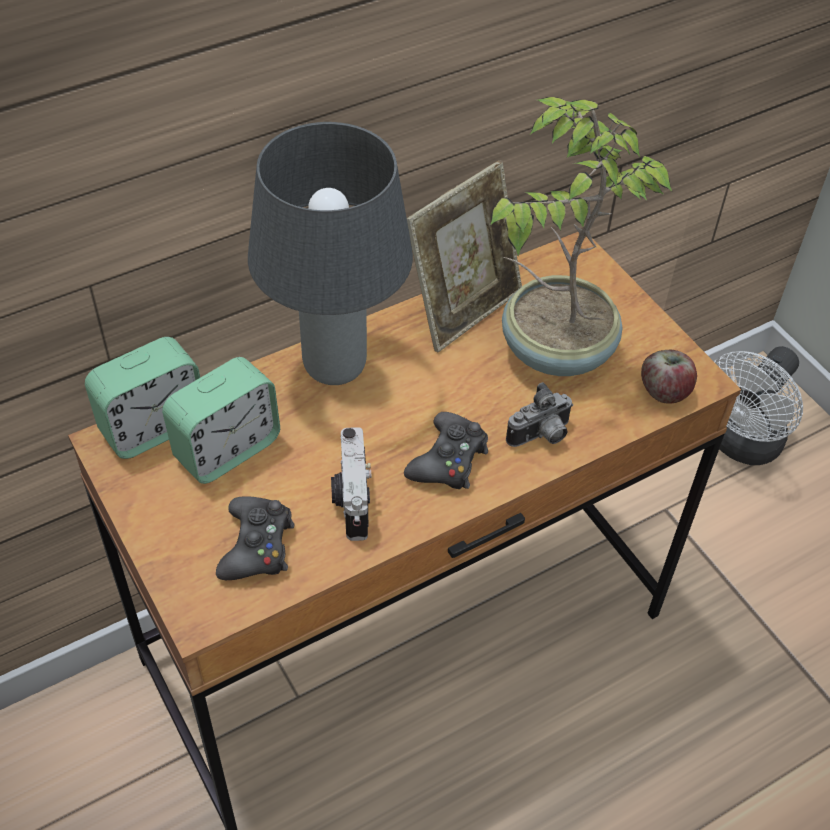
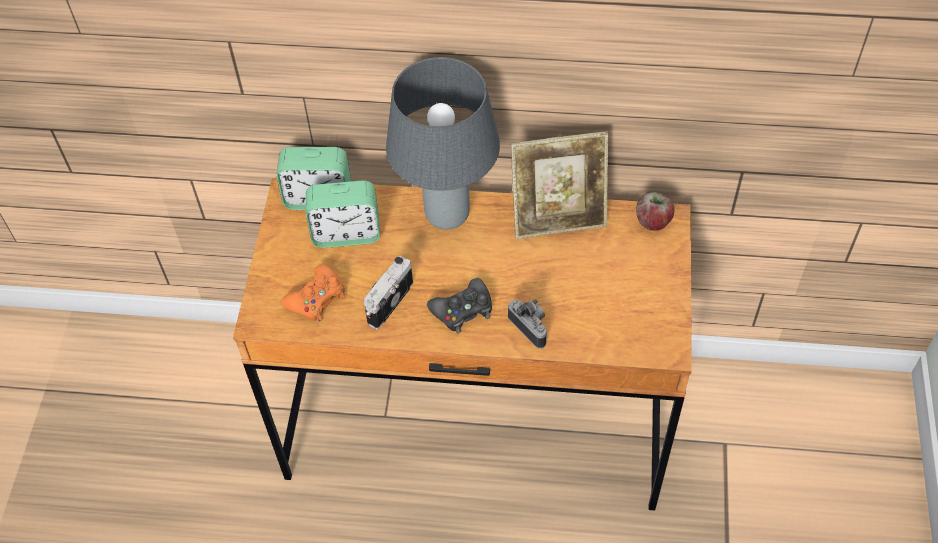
camera: 40 degrees right, 5 degrees up
black game controller [216,496,294,580] -> orange game controller [281,264,345,322]
potted plant [490,97,672,376] -> none
camera [506,382,573,447] -> camera turned 135 degrees counterclockwise [508,299,548,349]
apple [641,350,697,404] -> apple moved to [636,192,674,231]
white fan [714,346,803,465] -> none

